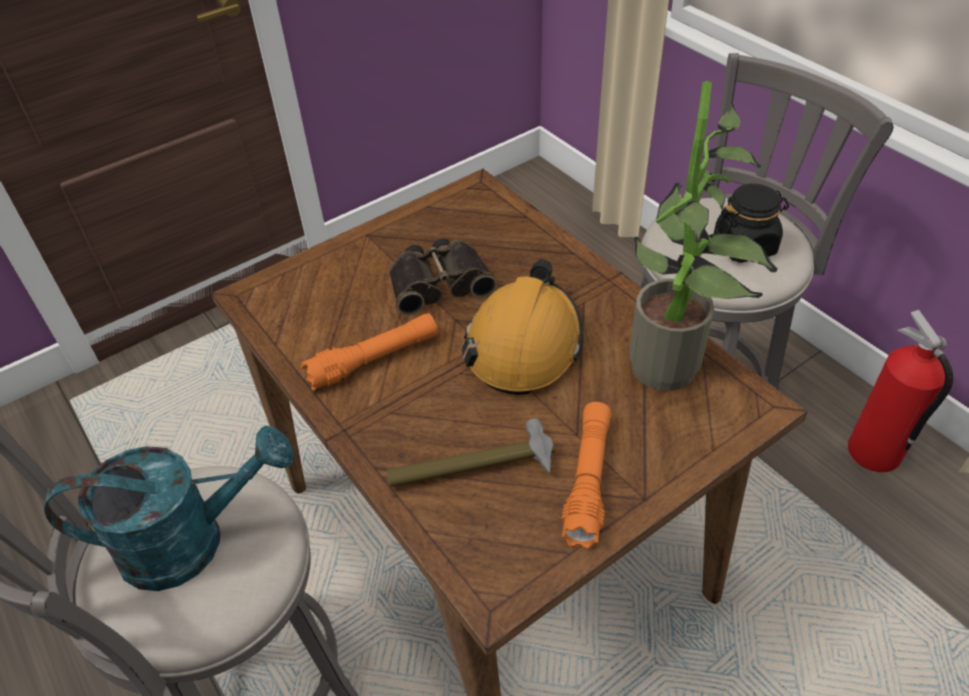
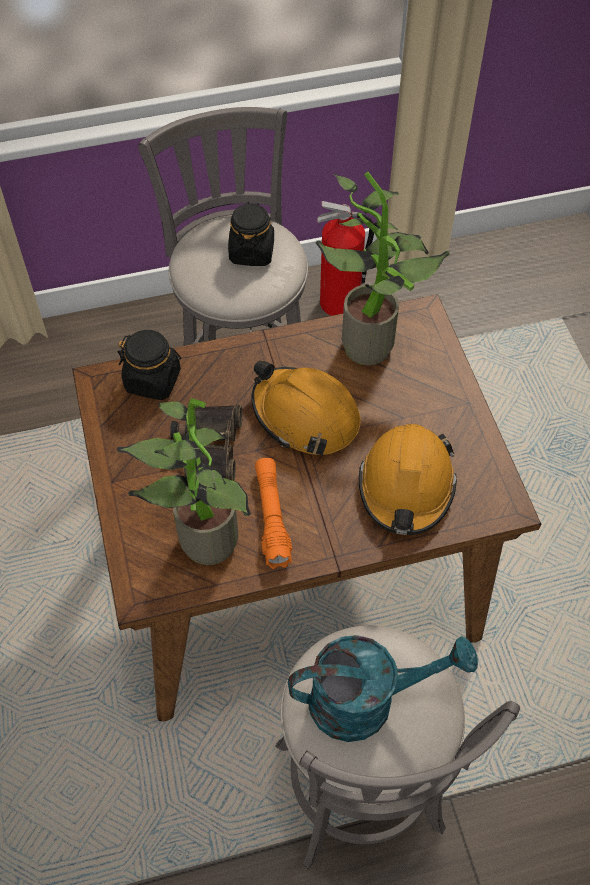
camera: 70 degrees left, 10 degrees up
turquoise watering can [44,426,294,591] -> turquoise watering can turned 75 degrees clockwise [288,635,478,742]
hammer [387,418,555,487] -> orange hard hat [359,424,457,535]
orange flashlight [561,402,611,549] -> none
none -> potted plant [116,398,251,565]
none -> black jar [118,330,181,400]

